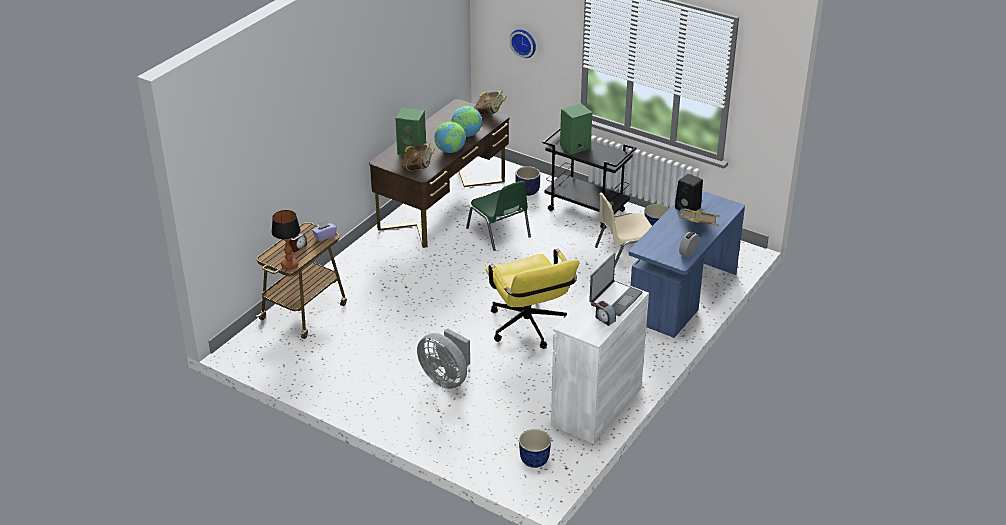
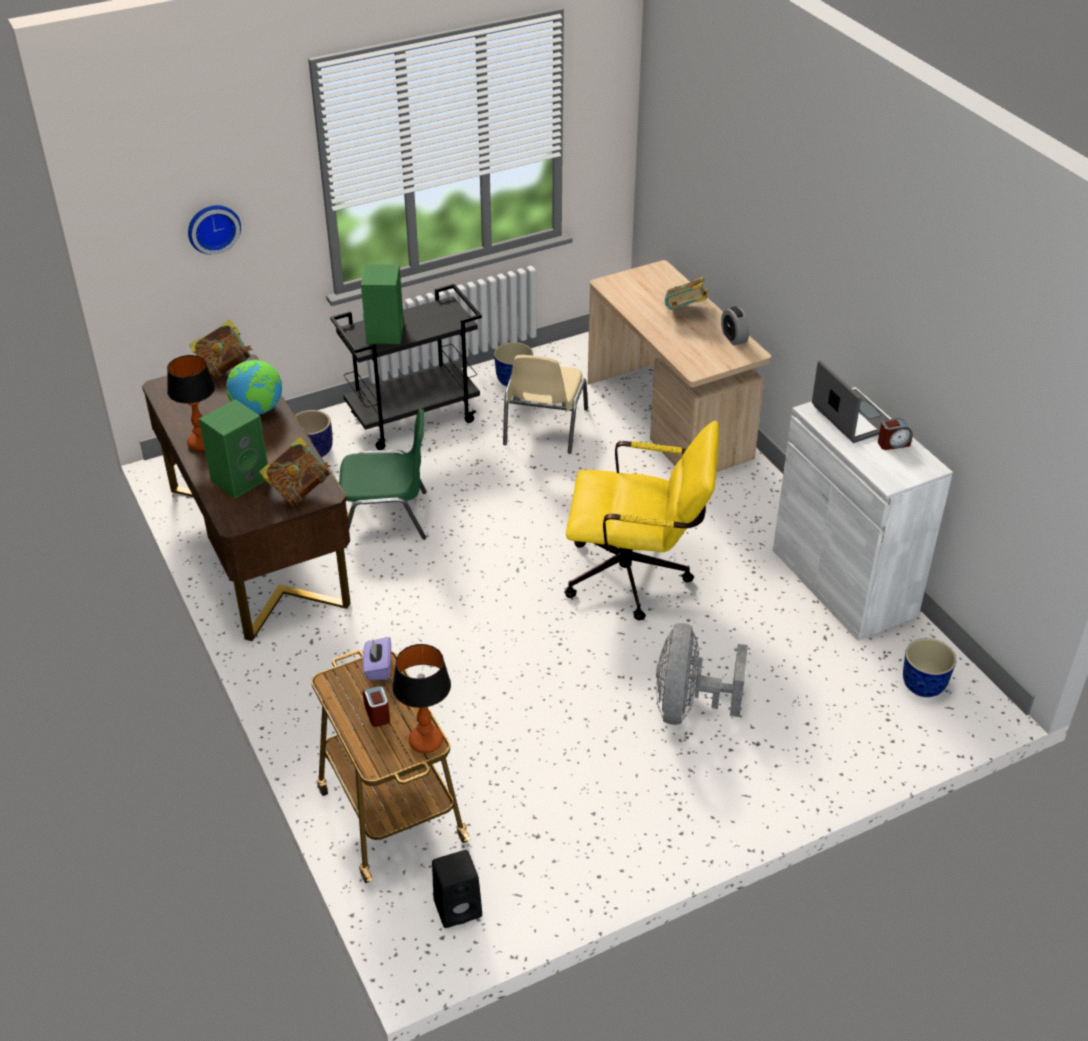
camera: 60 degrees left, 5 degrees up
grey fan [417,328,470,389] -> grey fan turned 120 degrees clockwise [656,623,748,725]
globe [434,122,466,153] -> none
blue desk [629,191,745,338] -> beige desk [588,260,771,472]
black speaker [675,174,703,211] -> black speaker moved to [432,850,482,928]
none -> table lamp [167,355,215,451]

